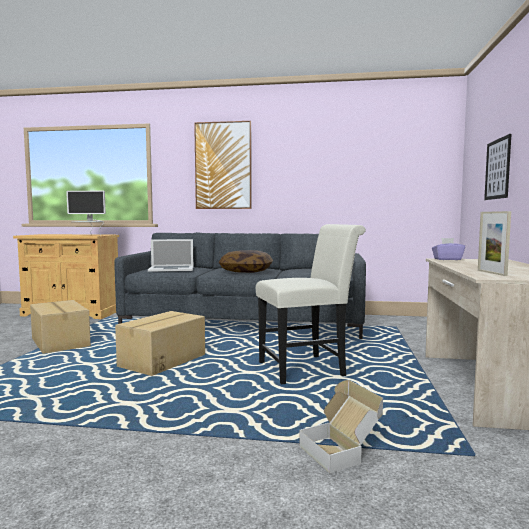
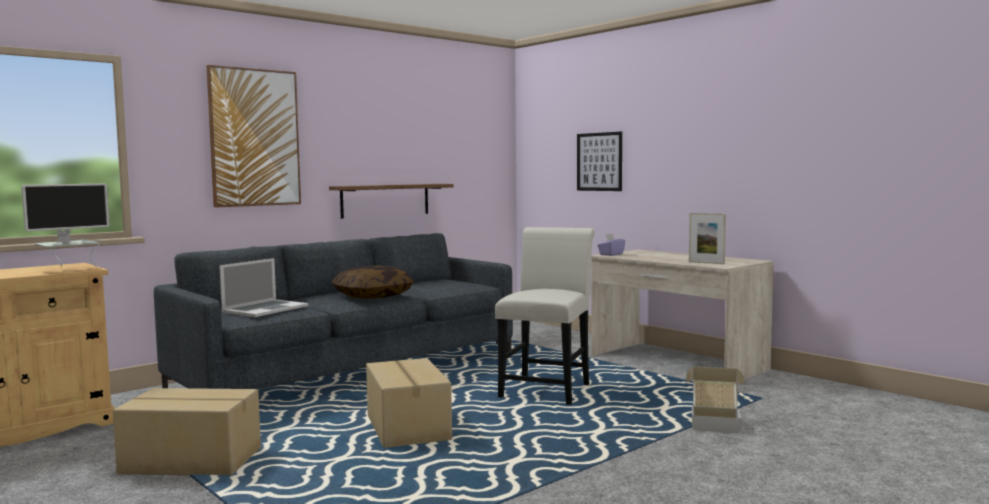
camera: 50 degrees left, 0 degrees up
none -> shelf [329,184,454,219]

